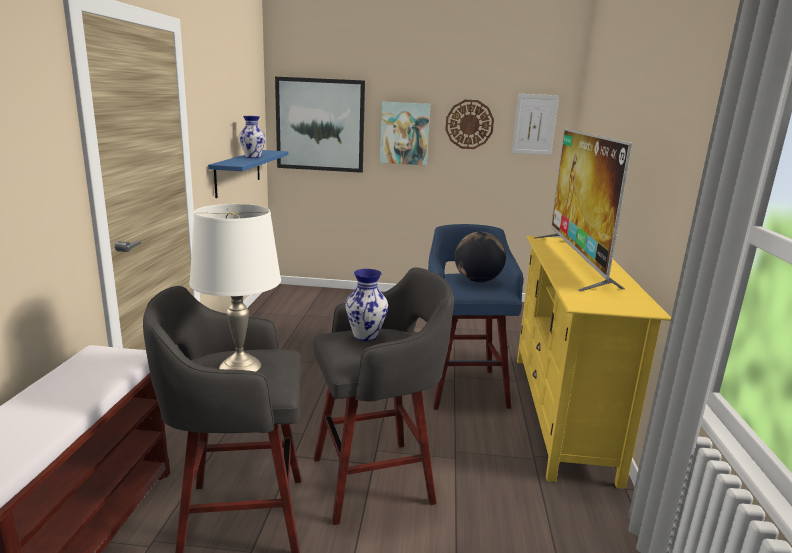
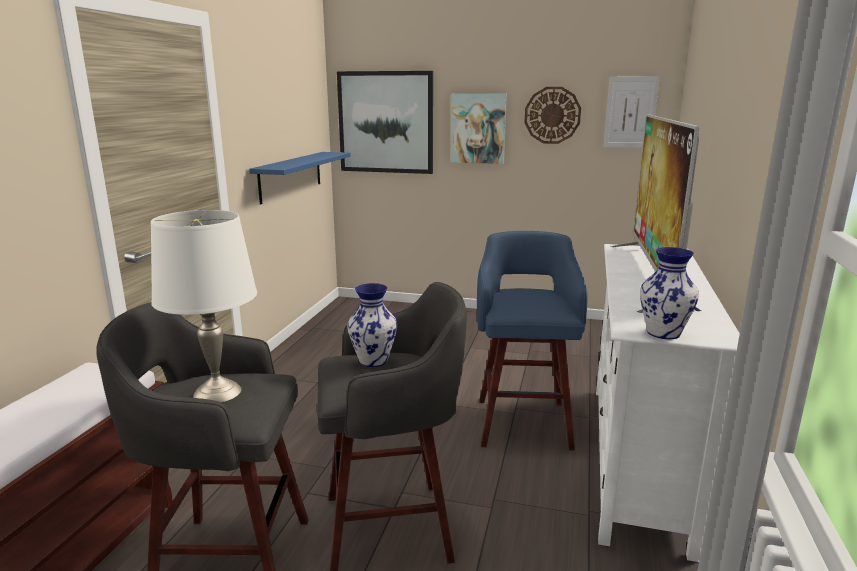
camera: 10 degrees right, 0 degrees up
vase [239,116,265,158] -> vase moved to [640,247,699,339]
globe [455,232,506,282] -> none
yellow tv stand [517,236,671,489] -> white tv stand [596,244,740,562]

